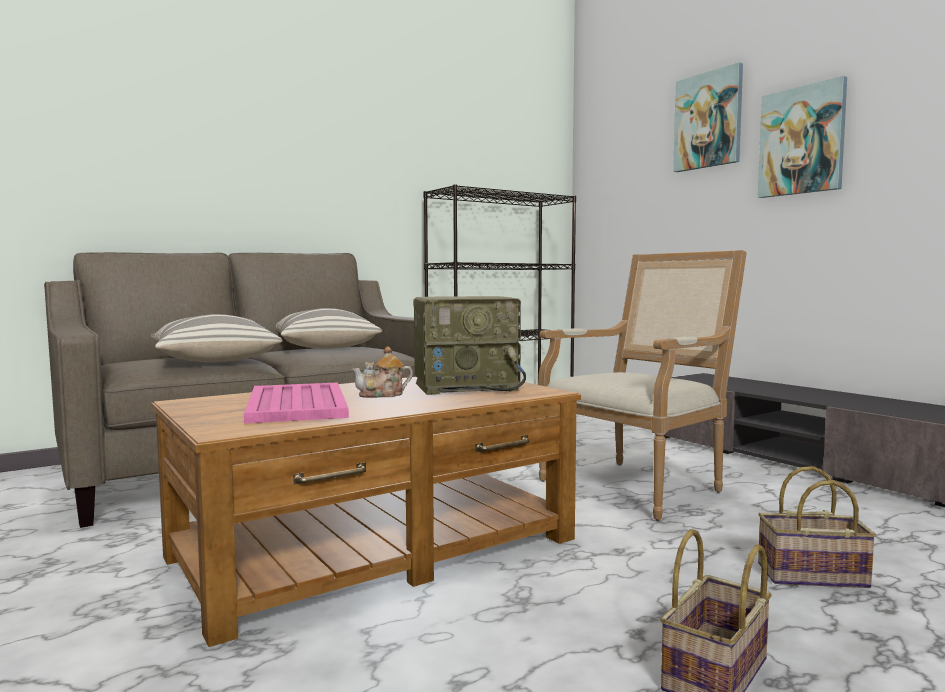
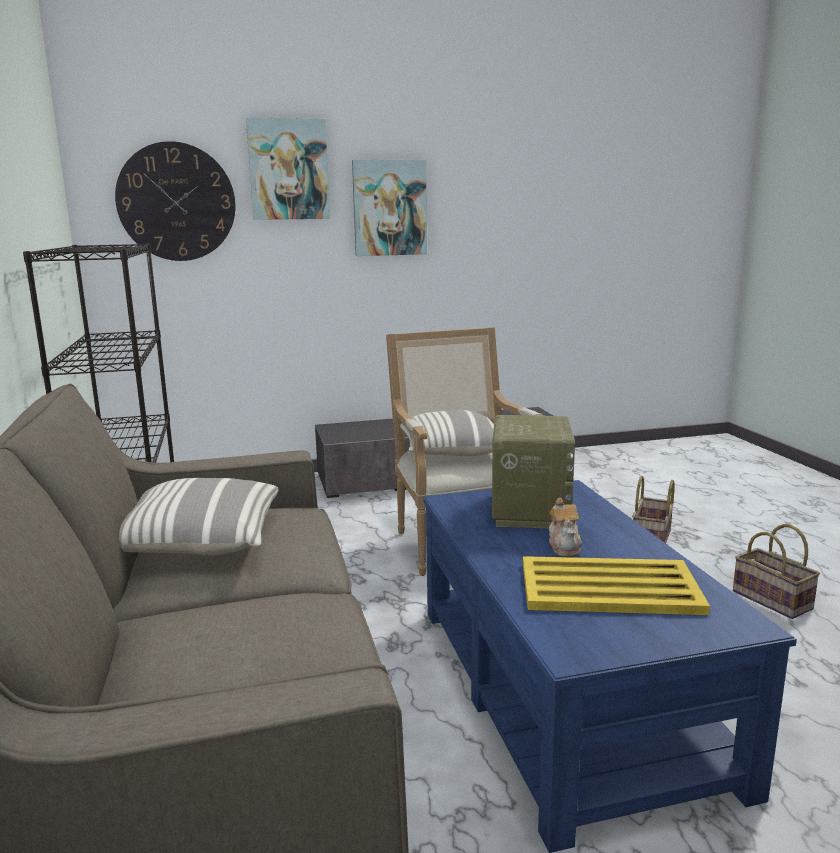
camera: 70 degrees left, 10 degrees up
pillow [151,314,283,362] -> pillow moved to [400,410,494,456]
brown coffee table [151,377,581,647] -> blue coffee table [423,480,797,853]
pink tray [244,382,349,424] -> yellow tray [523,556,710,615]
none -> wall clock [115,141,235,261]

